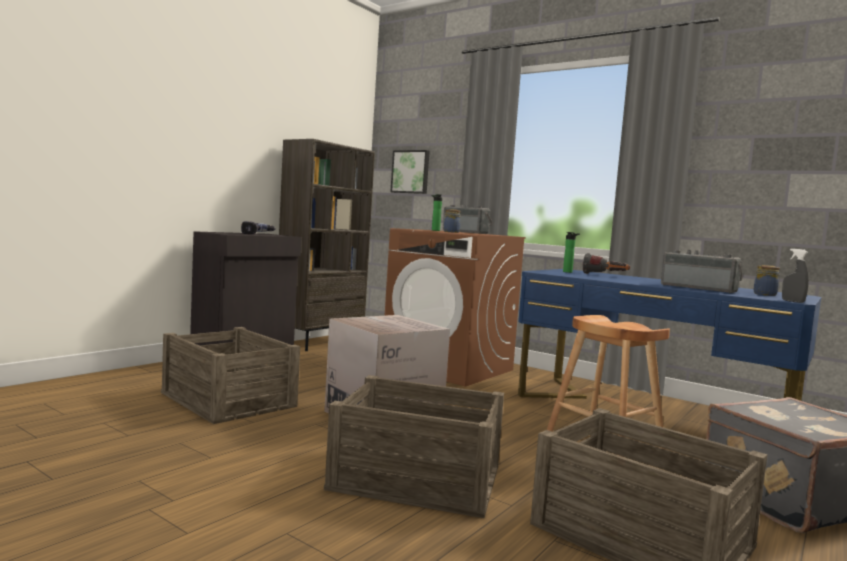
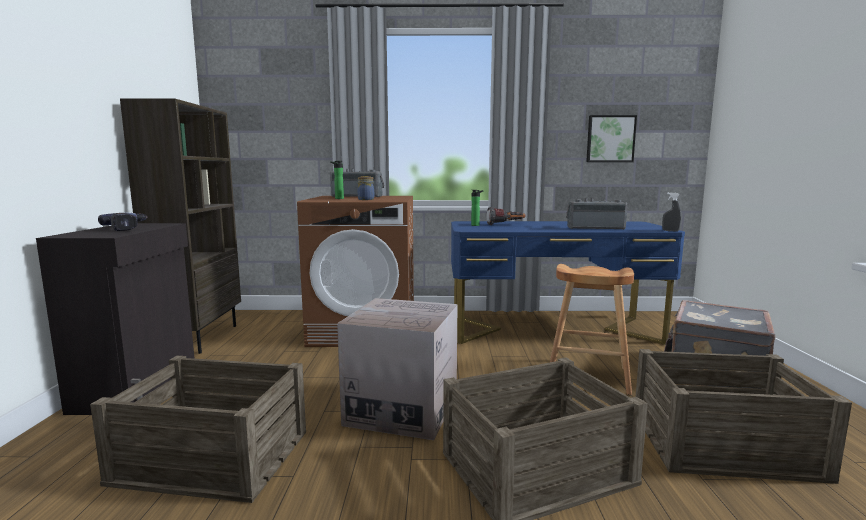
camera: 35 degrees left, 5 degrees up
picture [390,150,430,194] -> picture moved to [586,115,637,162]
jar [754,265,780,296] -> none

